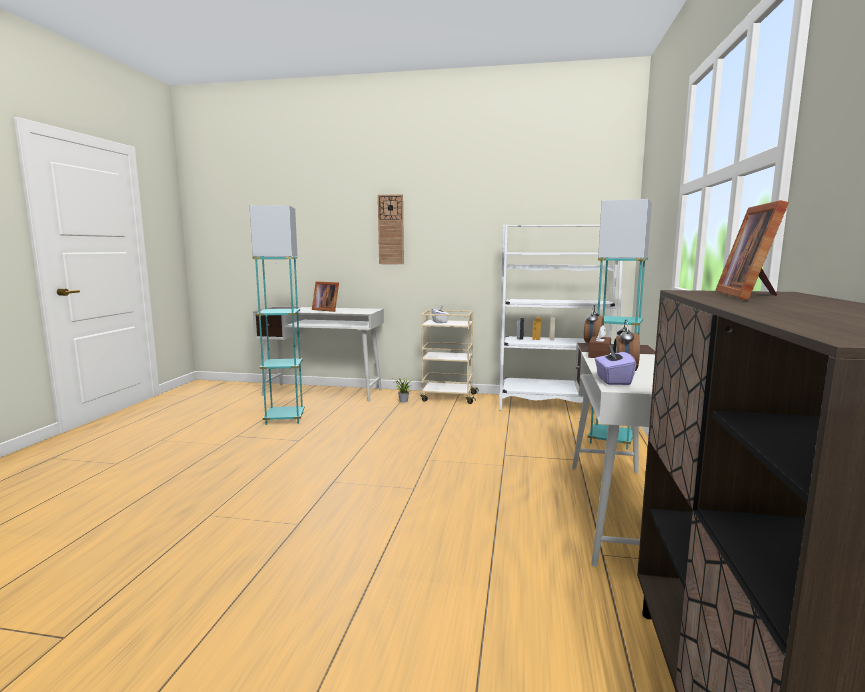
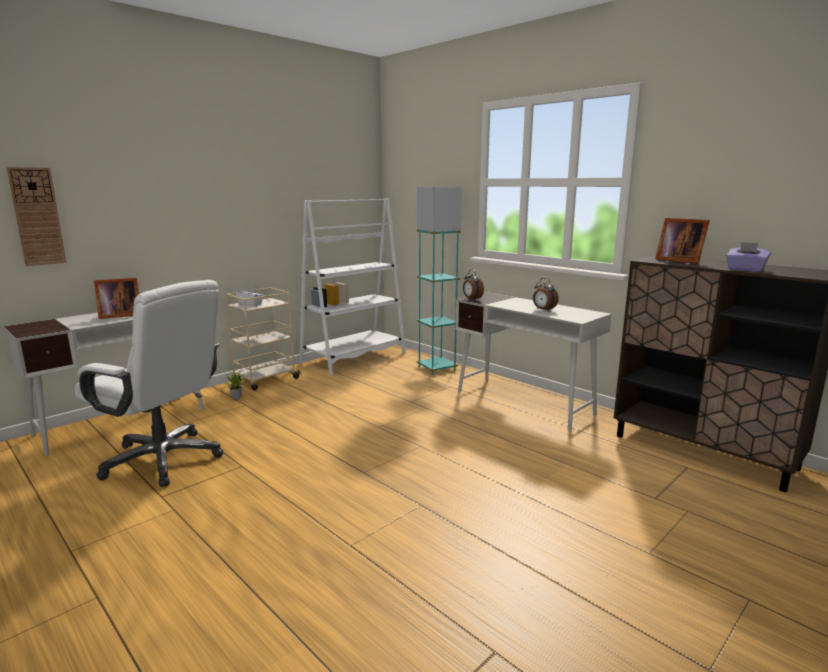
camera: 55 degrees left, 5 degrees up
turquoise floor lamp [249,205,305,425] -> white office chair [75,280,223,487]
wall clock [378,194,404,264] -> wall clock moved to [6,167,67,266]
brown tissue box [588,325,611,358] -> none
purple tissue box [595,343,636,385] -> purple tissue box moved to [726,242,771,272]

